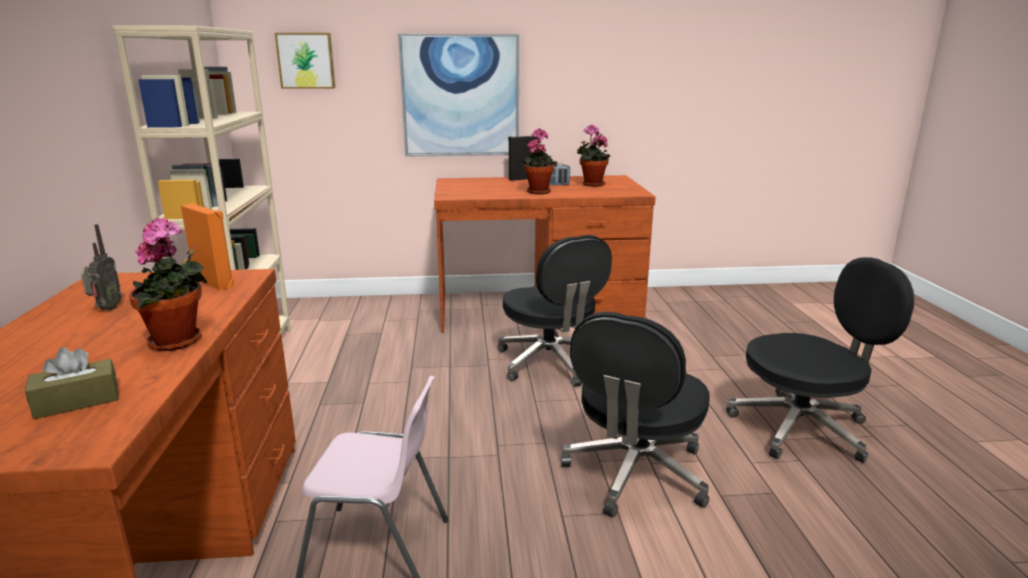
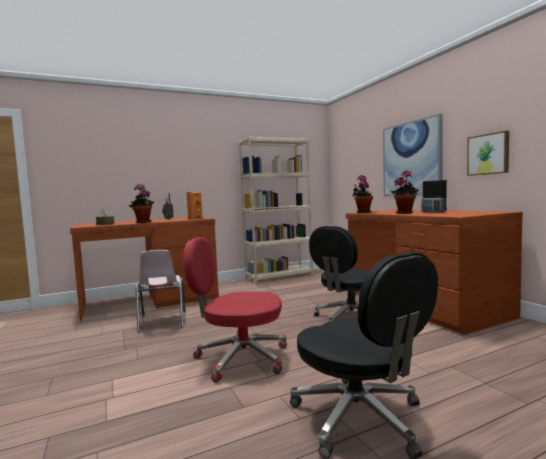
camera: 70 degrees right, 15 degrees down
picture [275,33,335,89] -> picture moved to [467,131,509,176]
black office chair [561,312,710,518] -> red office chair [183,237,287,383]
potted plant [577,125,610,187] -> potted plant moved to [352,175,373,213]

